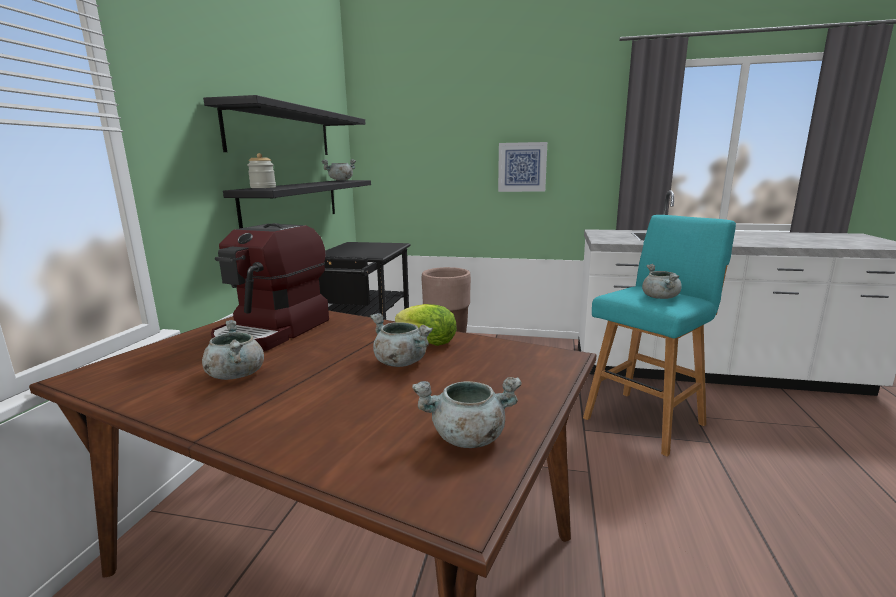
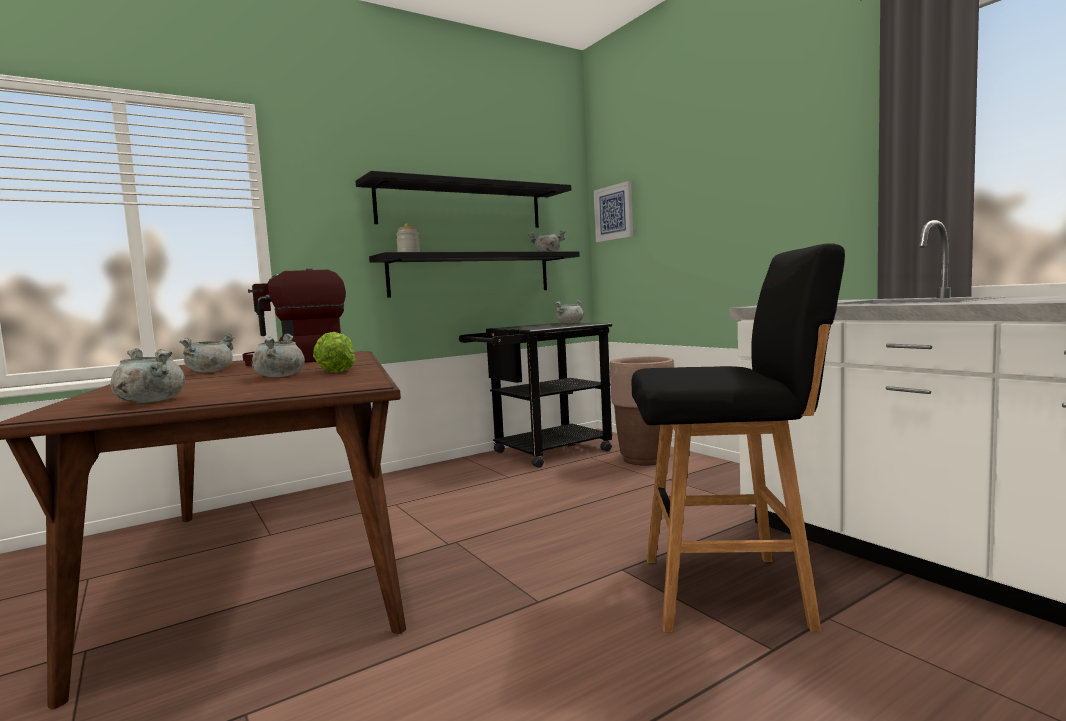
camera: 45 degrees right, 10 degrees down
picture [498,142,547,192] -> picture moved to [594,181,633,242]
turquoise stool [583,215,736,457] -> black stool [631,244,845,632]
grey cooking pot [642,264,682,299] -> grey cooking pot moved to [554,300,584,324]

